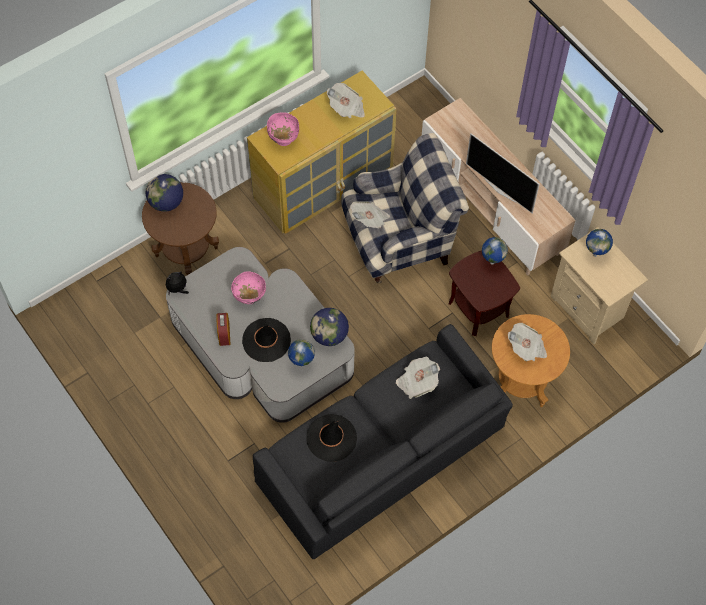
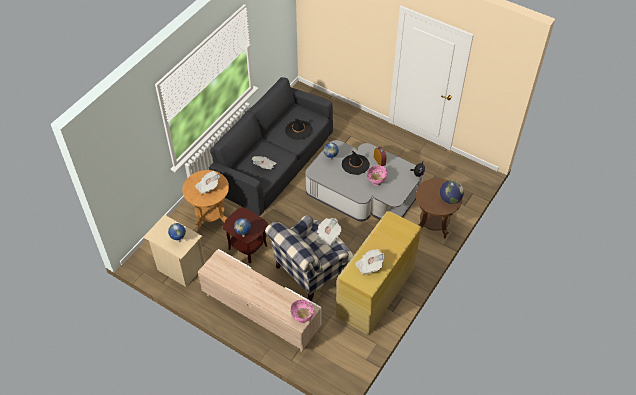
camera: 160 degrees right, 10 degrees down
pink bowl [267,112,299,146] -> pink bowl moved to [291,299,314,323]
globe [310,308,349,346] -> none
television [466,133,539,213] -> none

